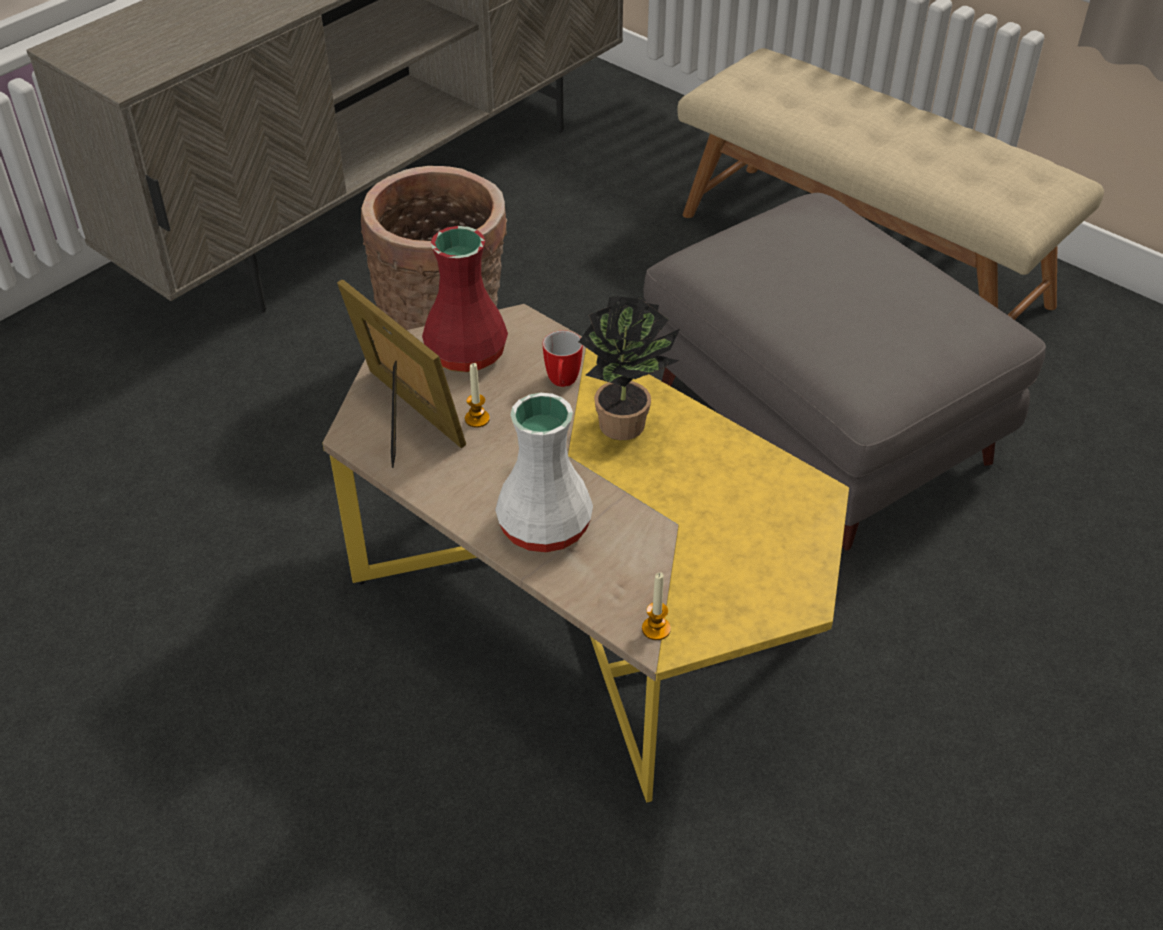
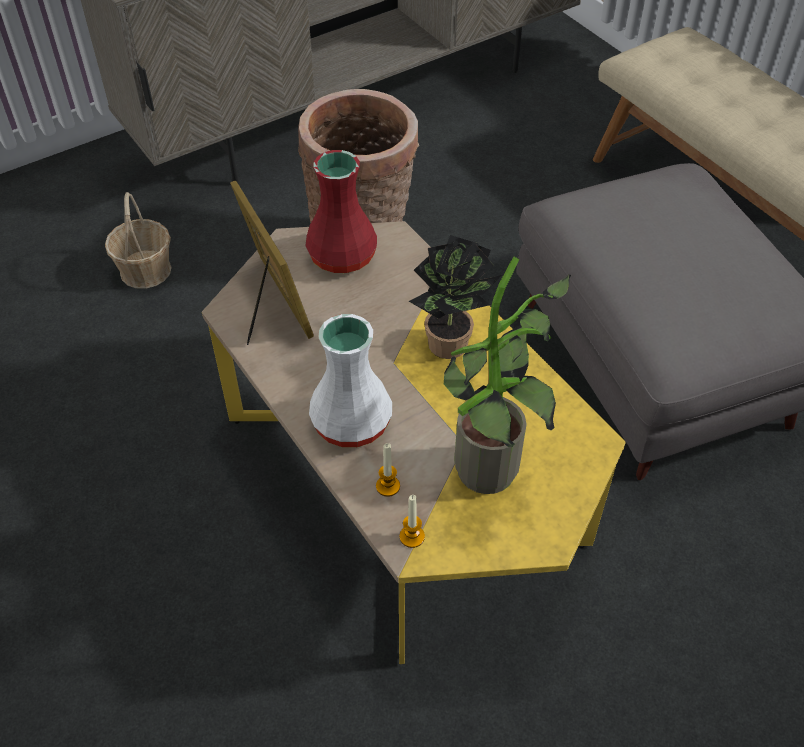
camera: 15 degrees right, 5 degrees up
candle [465,363,490,428] -> candle moved to [376,443,400,497]
mug [543,330,583,387] -> none
none -> basket [105,192,172,289]
none -> potted plant [444,256,571,494]

